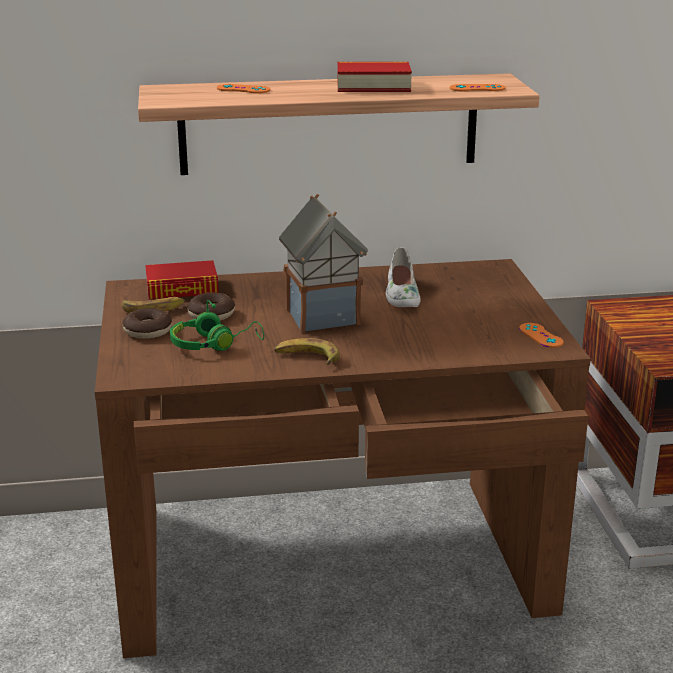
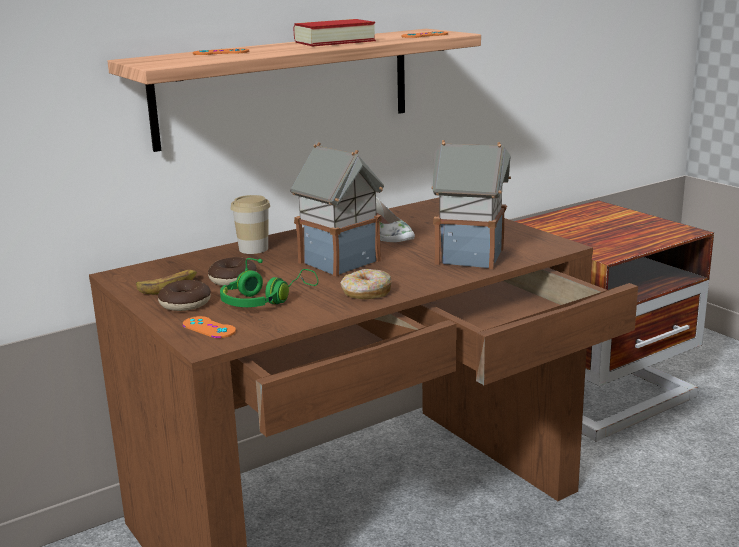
camera: 25 degrees left, 5 degrees down
book [145,260,219,299] -> none
banana [274,338,340,365] -> donut [340,269,392,299]
orange game controller [519,323,564,348] -> orange game controller moved to [183,316,236,338]
none -> cup [231,195,270,254]
none -> toy house [431,140,511,269]

